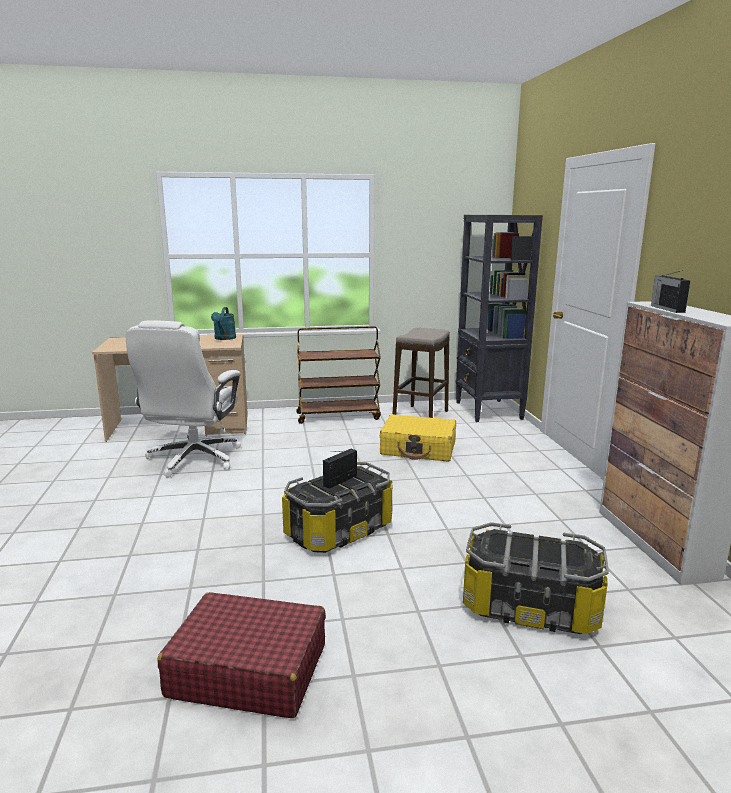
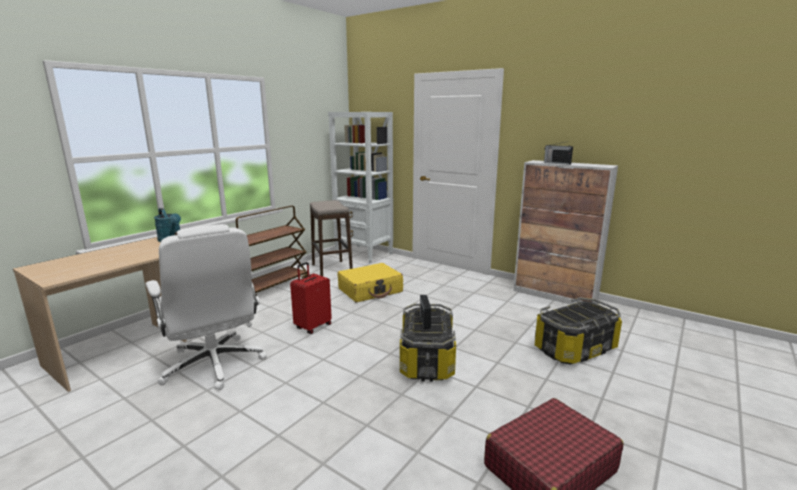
camera: 45 degrees left, 0 degrees up
black bookcase [456,215,543,422] -> white bookcase [328,112,393,263]
none -> red suitcase [290,262,332,334]

